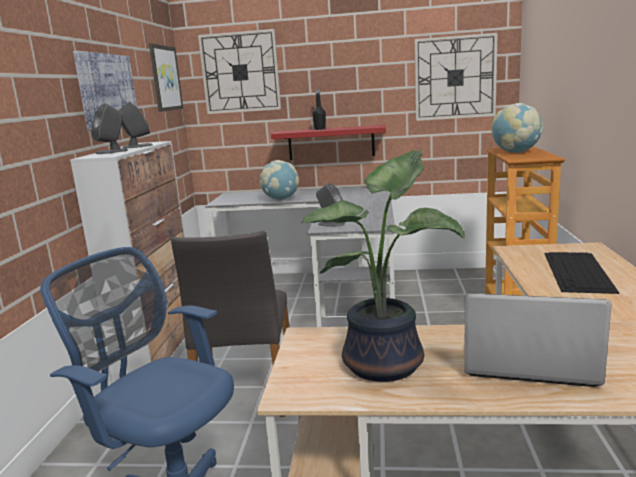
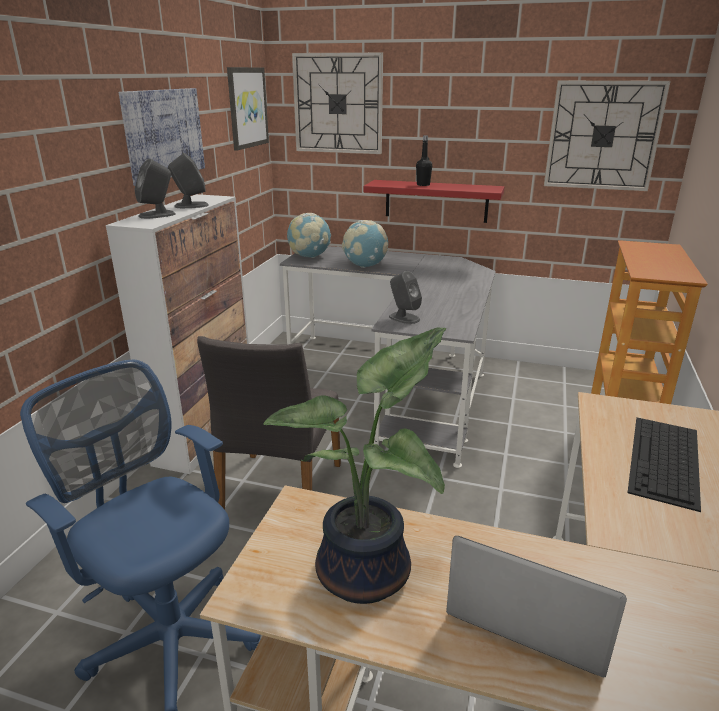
camera: 10 degrees right, 10 degrees up
globe [491,103,543,153] -> globe moved to [287,213,331,258]

